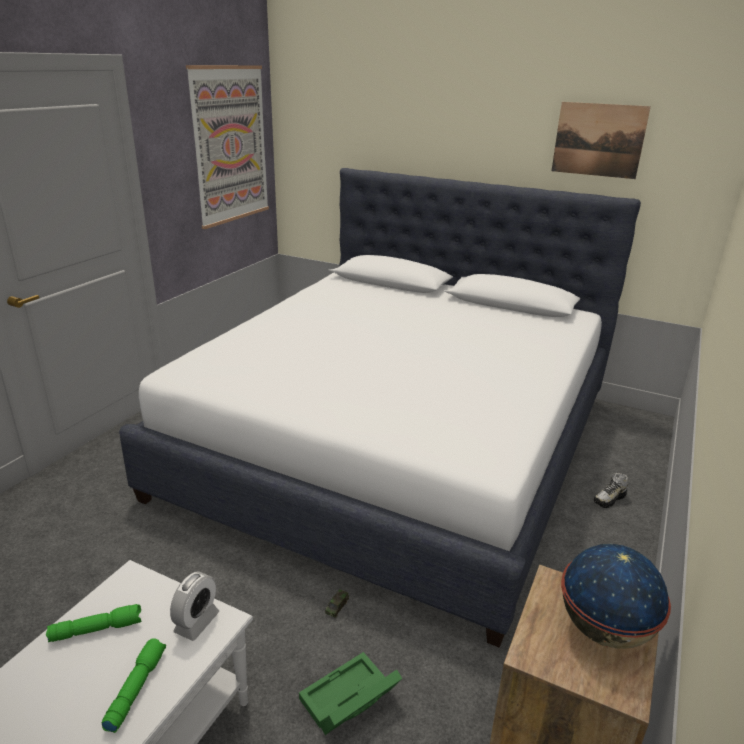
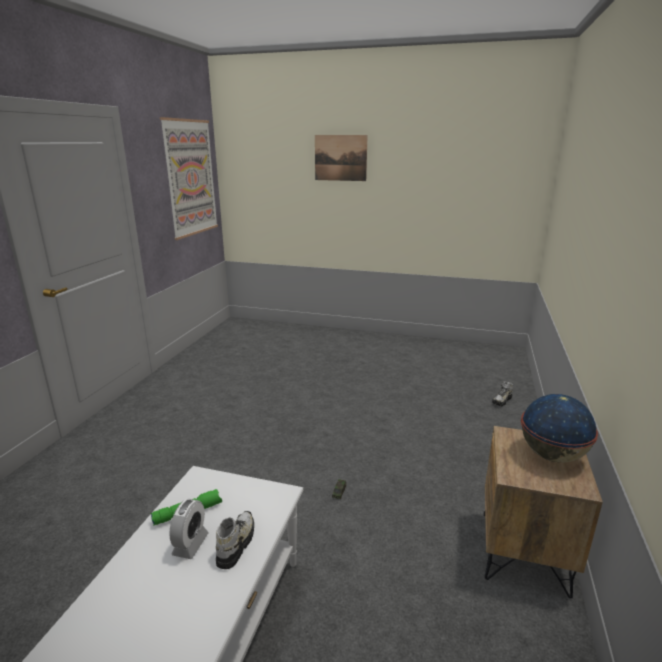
camera: 10 degrees left, 5 degrees down
green flashlight [101,638,166,733] -> shoe [216,511,254,569]
white bed [119,168,641,648] -> none
alarm clock [170,571,219,641] -> alarm clock moved to [169,499,209,559]
green storage box [299,652,402,735] -> none
picture [552,102,651,179] -> picture moved to [315,135,367,181]

